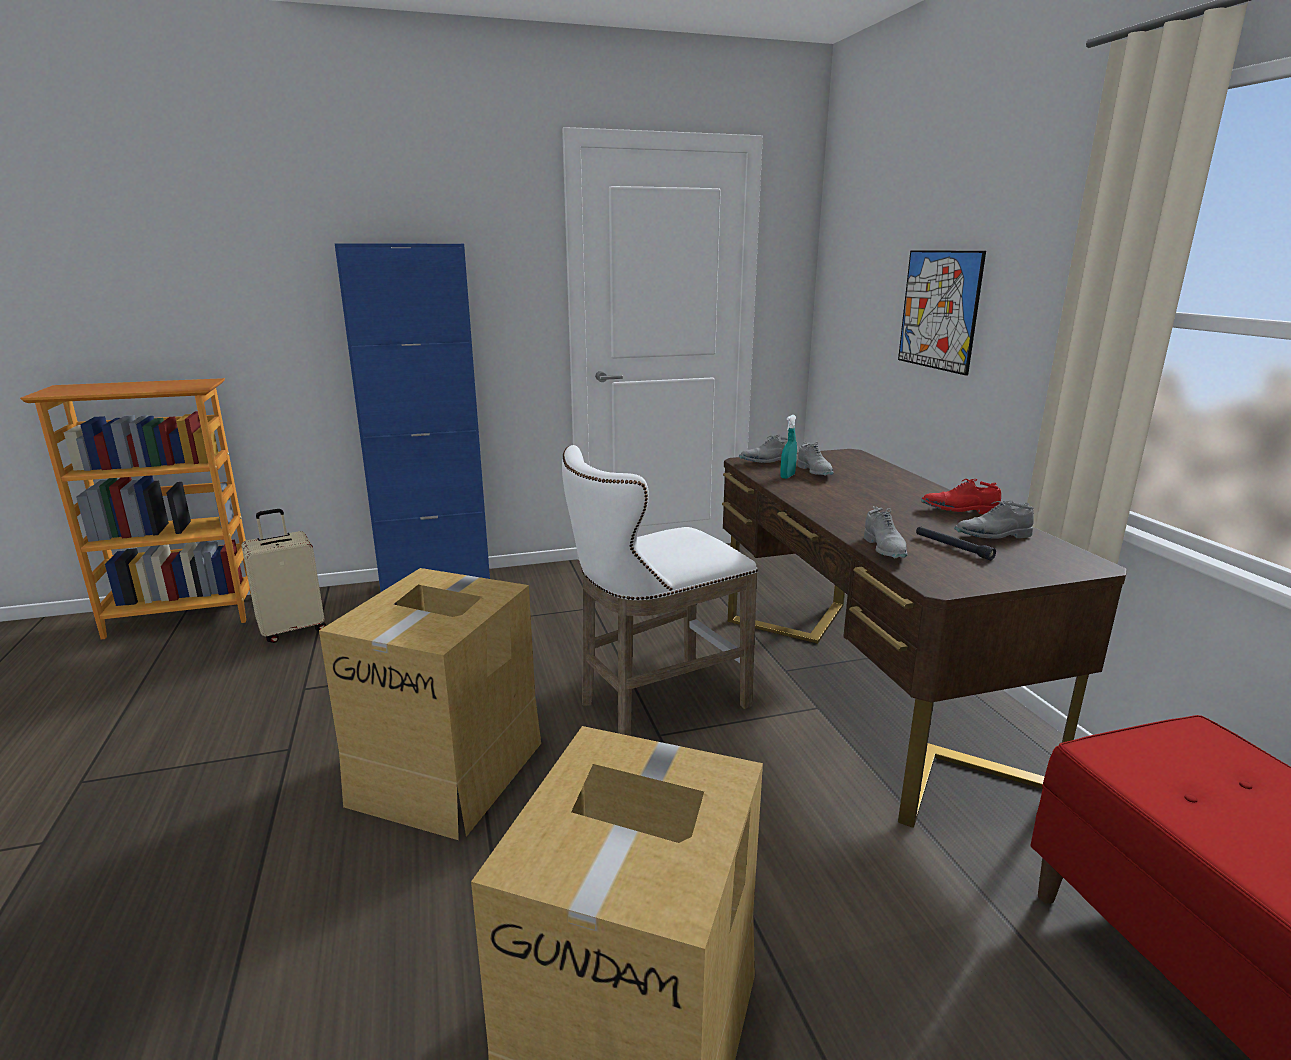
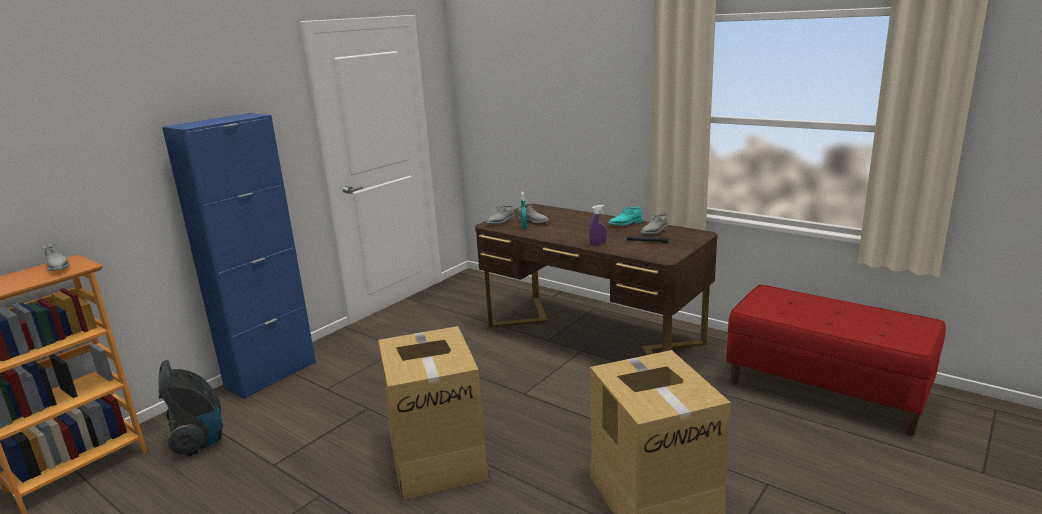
camera: 35 degrees left, 0 degrees up
beige suitcase [241,509,326,643] -> vacuum cleaner [158,360,223,456]
white stool [562,445,758,736] -> none
grey shoe [864,506,908,558] -> grey shoe moved to [42,243,70,271]
picture [898,250,986,376] -> none
red shoe [921,479,1001,514] -> turquoise shoe [608,206,642,226]
none -> purple spray bottle [589,205,607,245]

